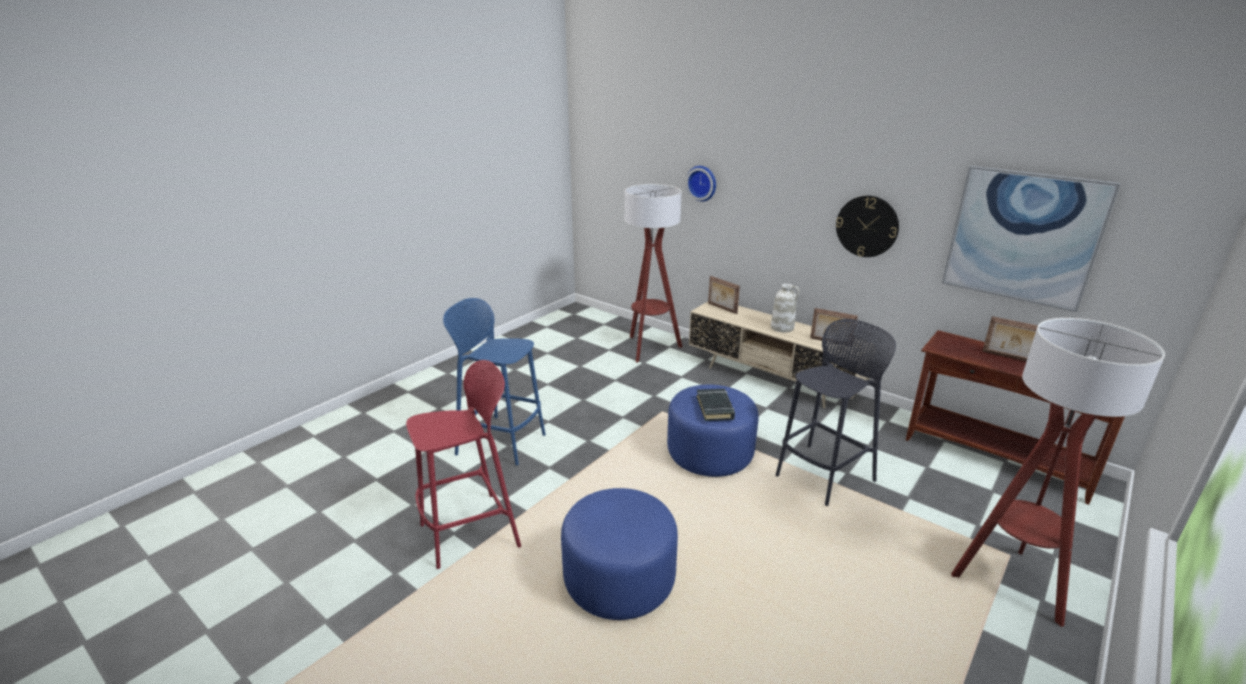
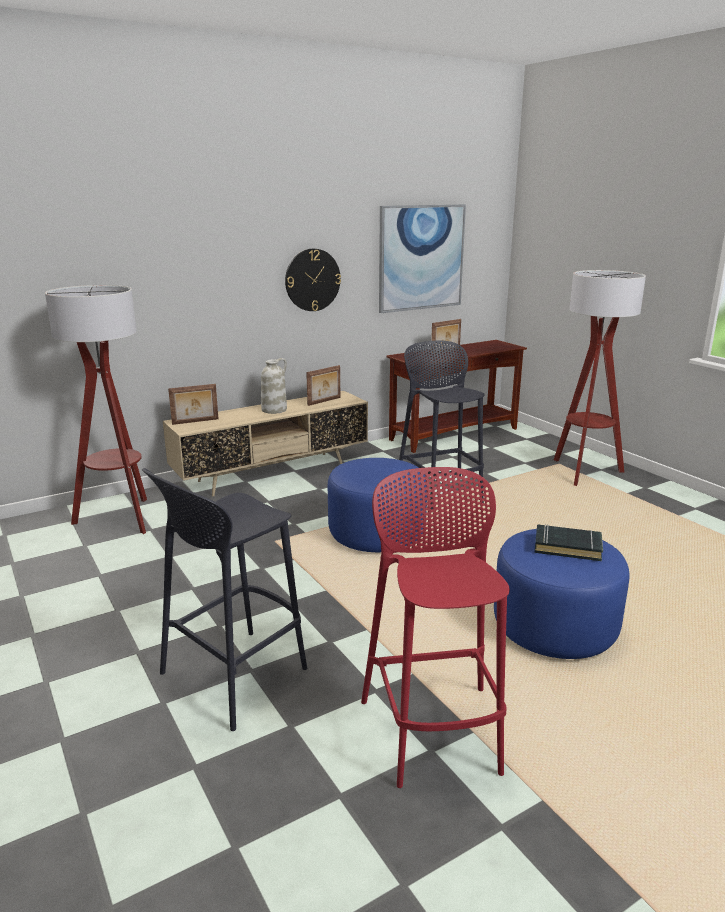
camera: 70 degrees left, 5 degrees down
blue stool [443,298,546,465] -> grey stool [142,468,307,731]
wall clock [686,166,716,202] -> none
black book [697,389,735,421] -> black book moved to [534,524,603,561]

